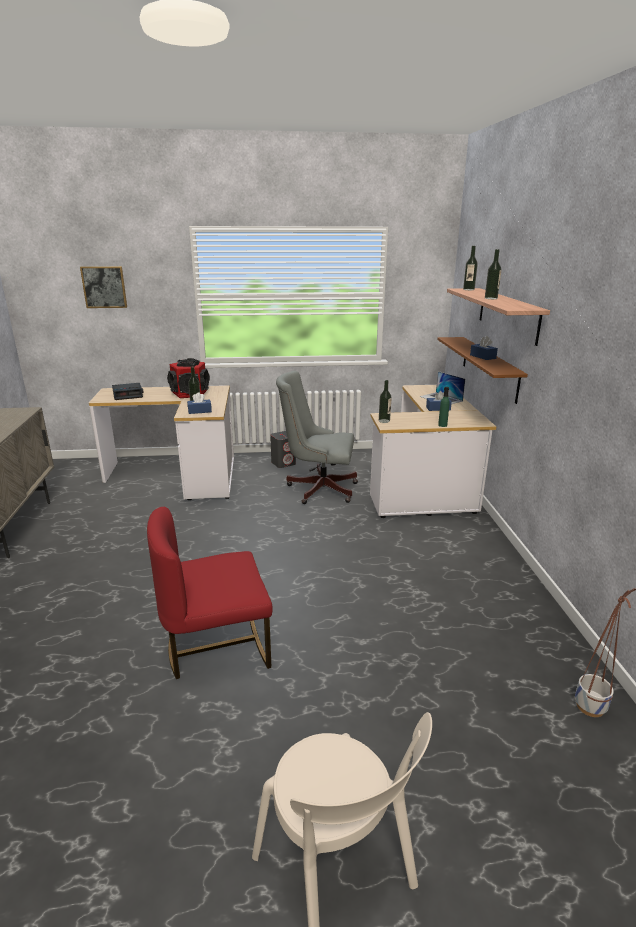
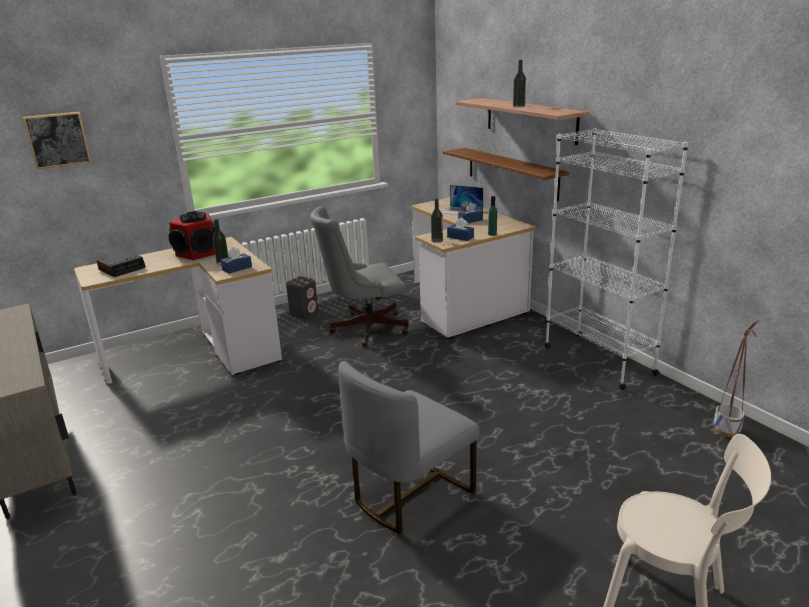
camera: 25 degrees left, 0 degrees up
red chair [147,507,273,679] -> grey chair [338,361,479,534]
bottle [463,246,478,290] -> none
blue tissue box [470,336,498,360] -> blue tissue box moved to [447,218,474,241]
none -> white bookcase [545,128,688,390]

